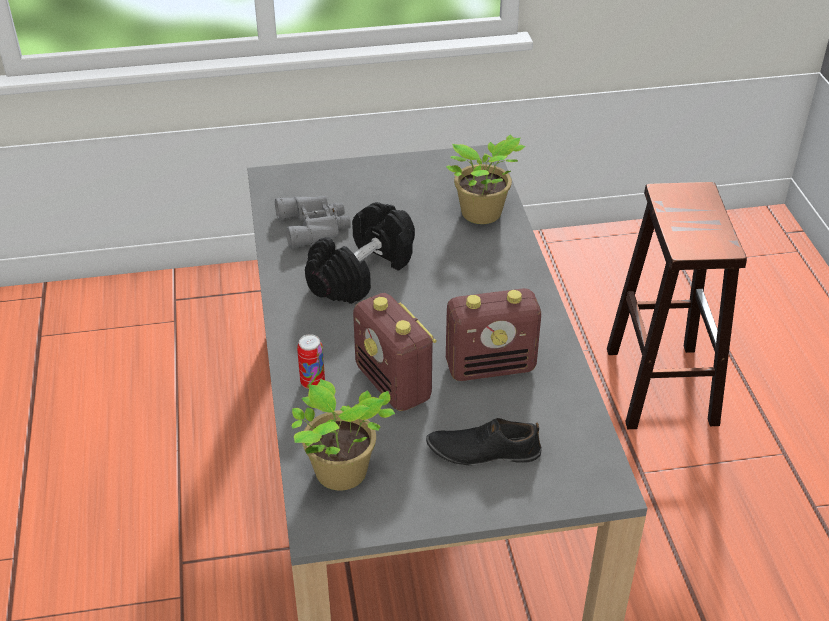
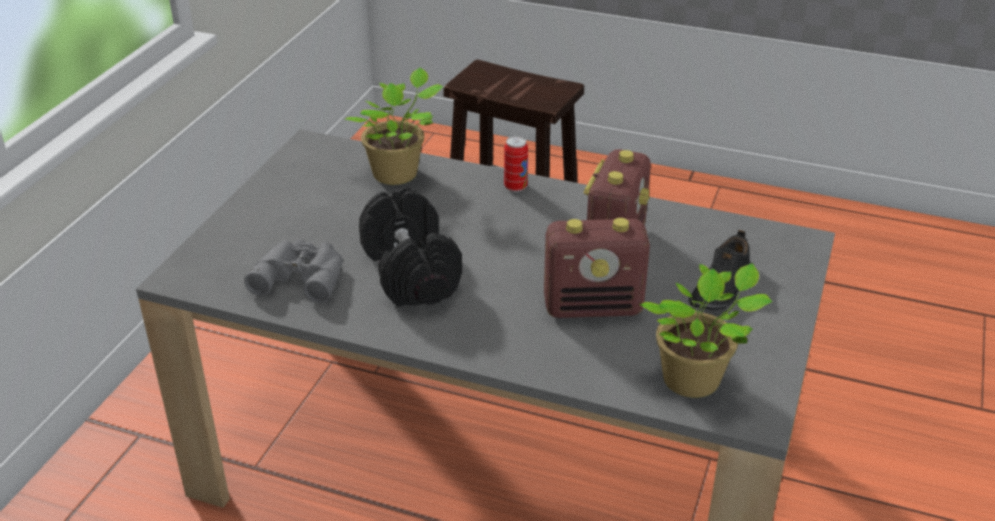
camera: 60 degrees left, 5 degrees down
can [297,334,325,389] -> can moved to [504,136,528,192]

